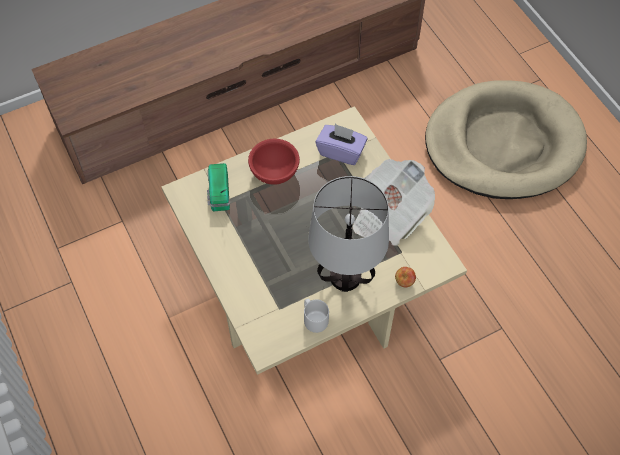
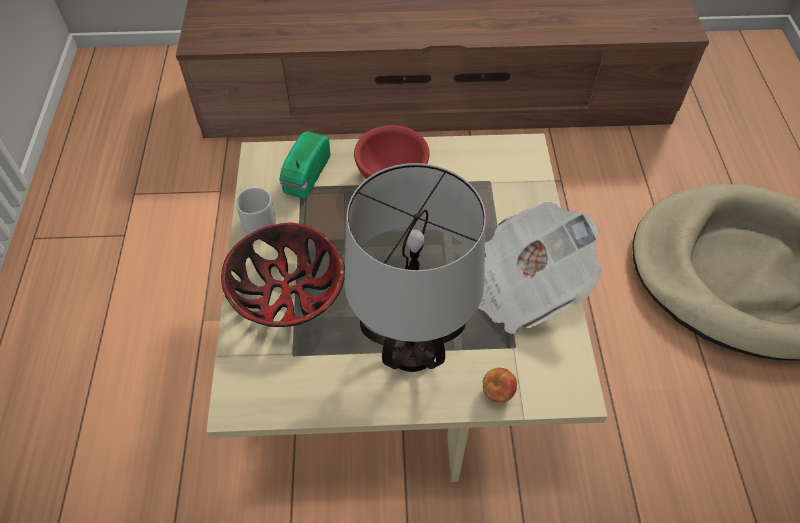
camera: 25 degrees right, 5 degrees down
grey mug [304,299,329,333] -> grey mug moved to [236,186,276,235]
purple tissue box [316,124,368,165] -> none
none -> bowl [221,223,345,327]

